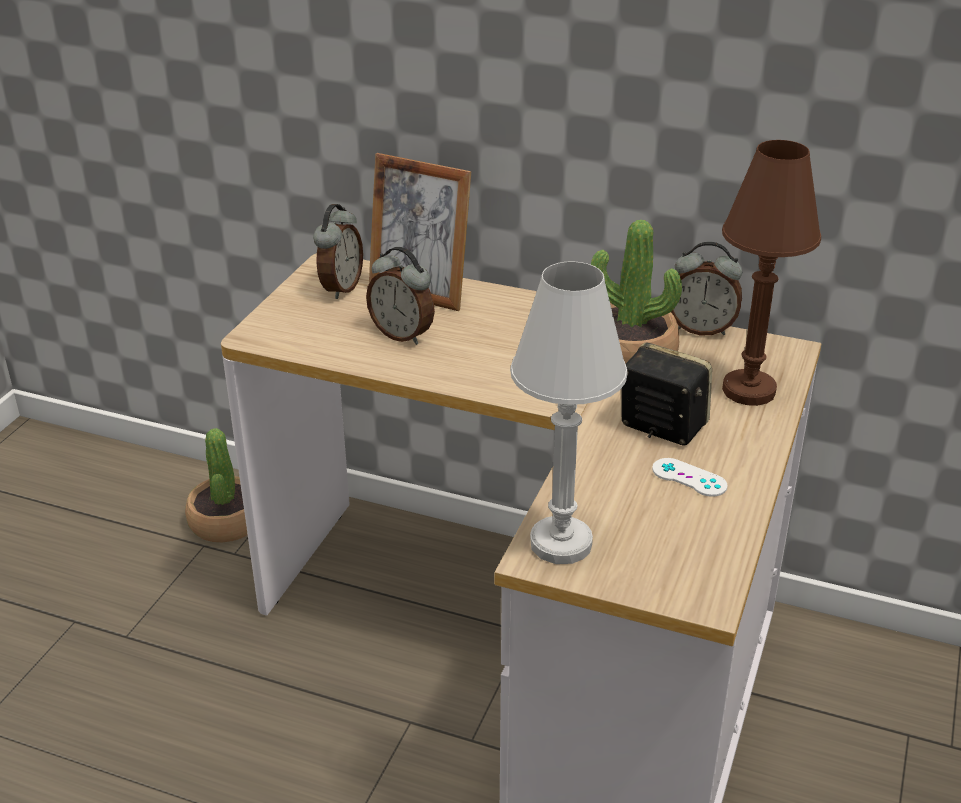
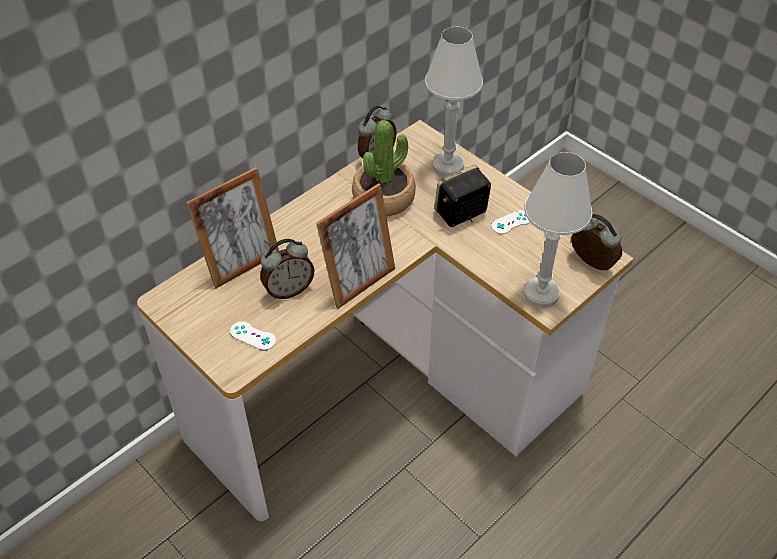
camera: 65 degrees left, 15 degrees up
potted plant [185,428,248,542] -> none
alarm clock [313,204,363,299] -> alarm clock moved to [571,214,622,271]
brown table lamp [722,140,821,406] -> white table lamp [425,27,483,177]
none -> white game controller [230,321,276,351]
none -> picture frame [316,183,395,309]

